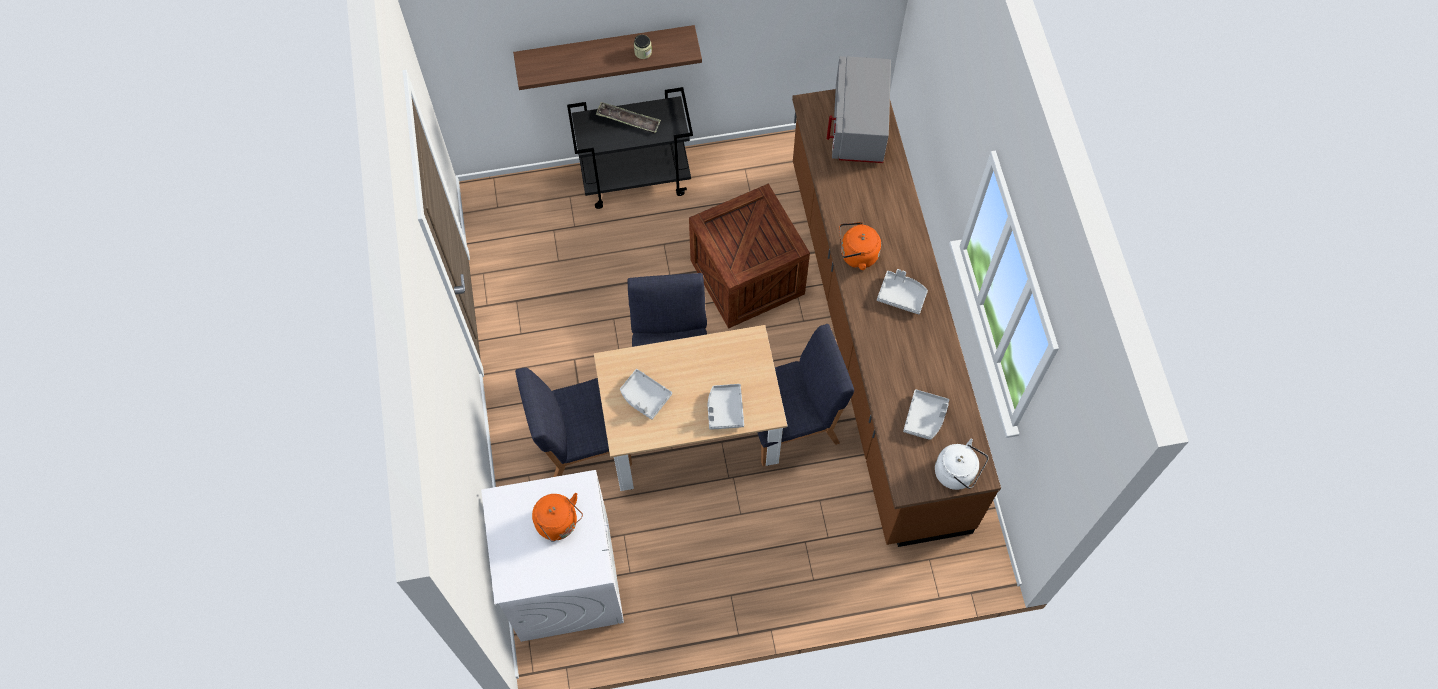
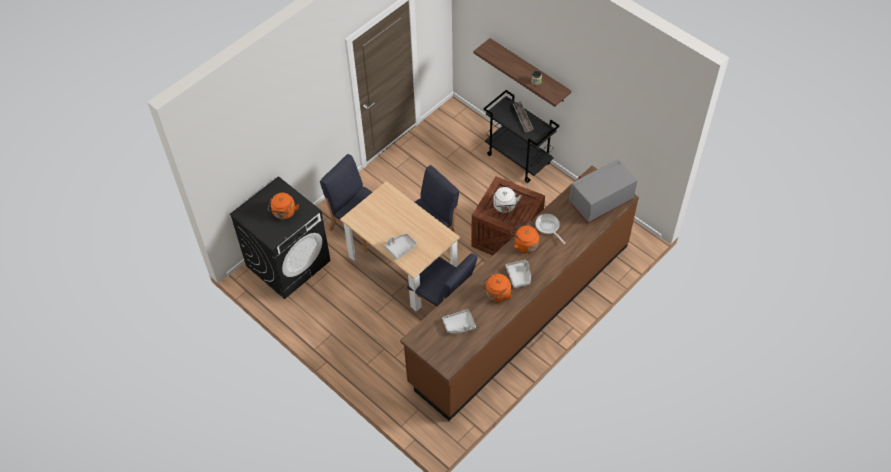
camera: 55 degrees right, 10 degrees down
white washing machine [481,470,624,642] -> black washing machine [229,176,331,299]
grey tray [620,369,672,420] -> none
white kettle [935,439,989,490] -> white kettle moved to [493,187,521,213]
none -> orange kettle [481,274,512,302]
none -> frying pan [535,214,565,244]

